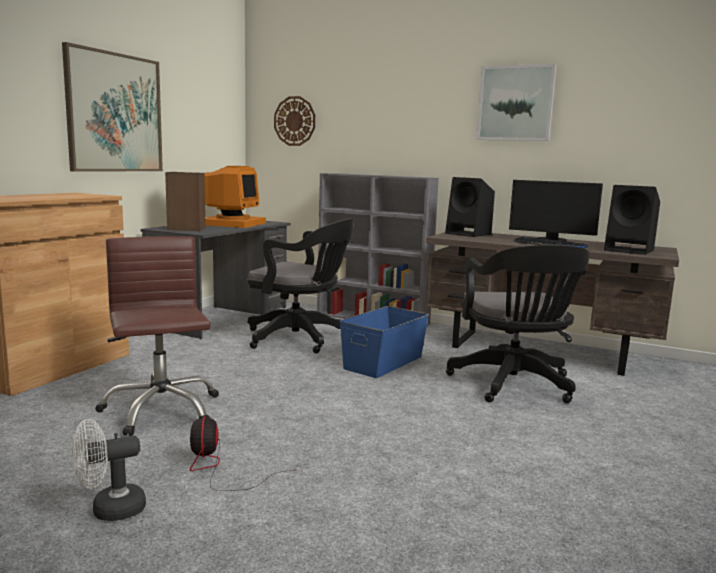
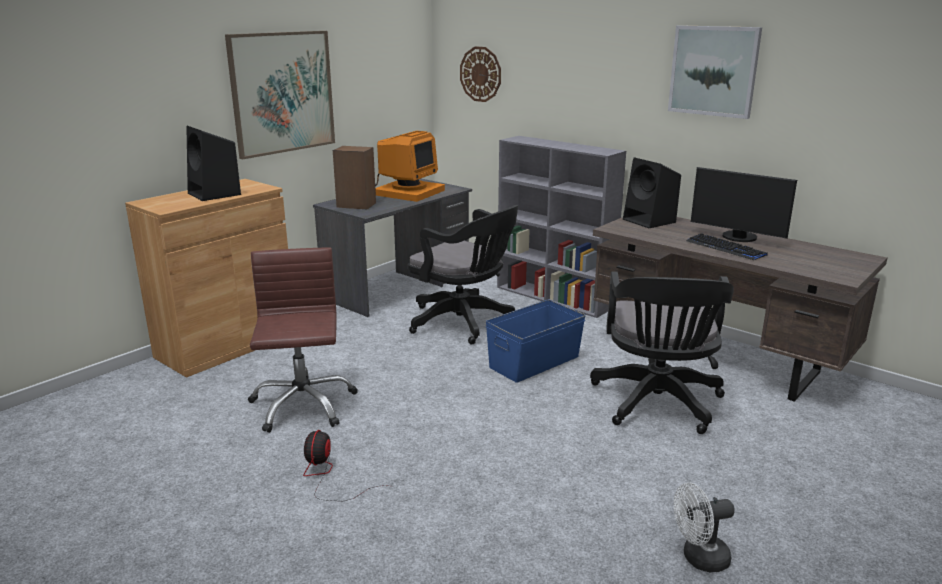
camera: 15 degrees right, 10 degrees up
white fan [72,419,146,521] -> white fan moved to [674,482,735,572]
black speaker [604,185,660,255] -> black speaker moved to [186,126,241,201]

